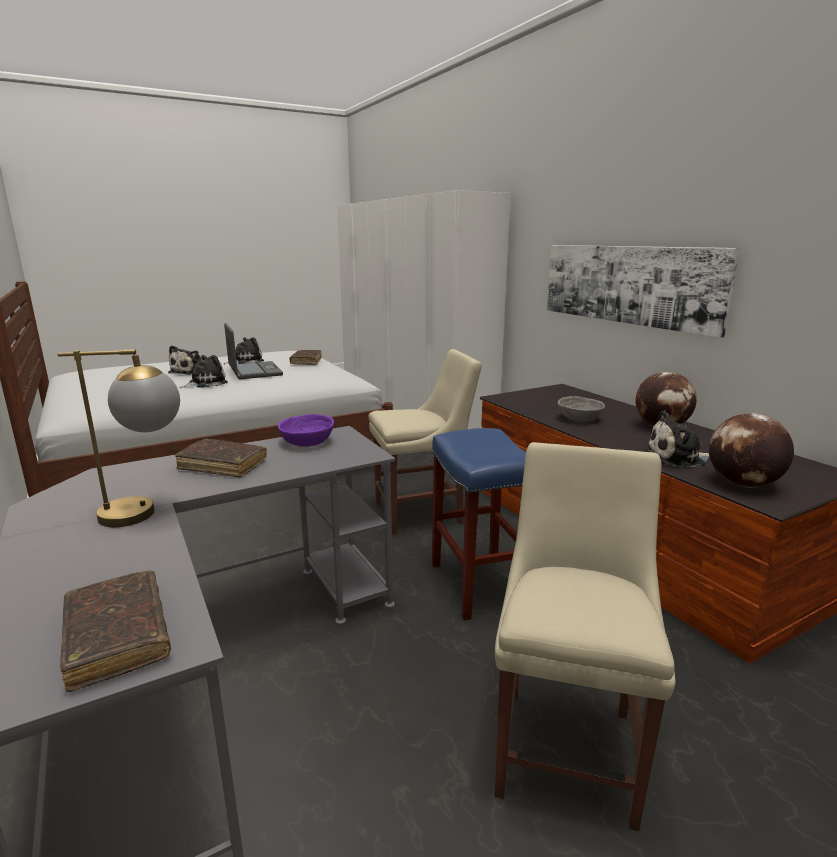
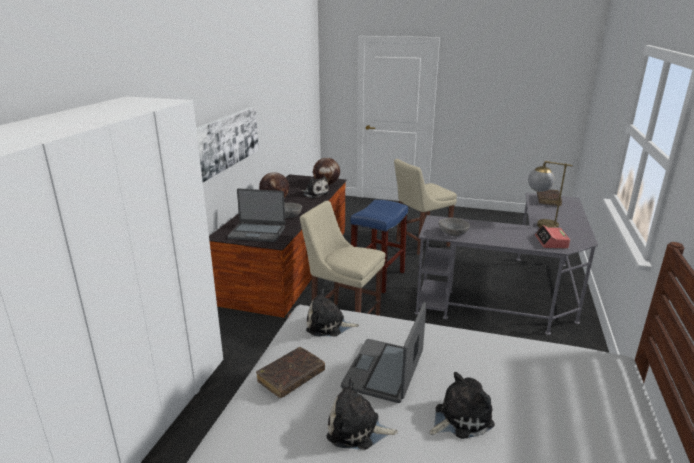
camera: 135 degrees left, 5 degrees up
brown book [175,439,267,478] -> none
plush toy [180,355,228,388] -> plush toy moved to [306,288,359,336]
purple bowl [278,414,334,447] -> grey bowl [439,218,470,236]
none -> laptop [227,189,285,242]
none -> alarm clock [535,225,570,249]

